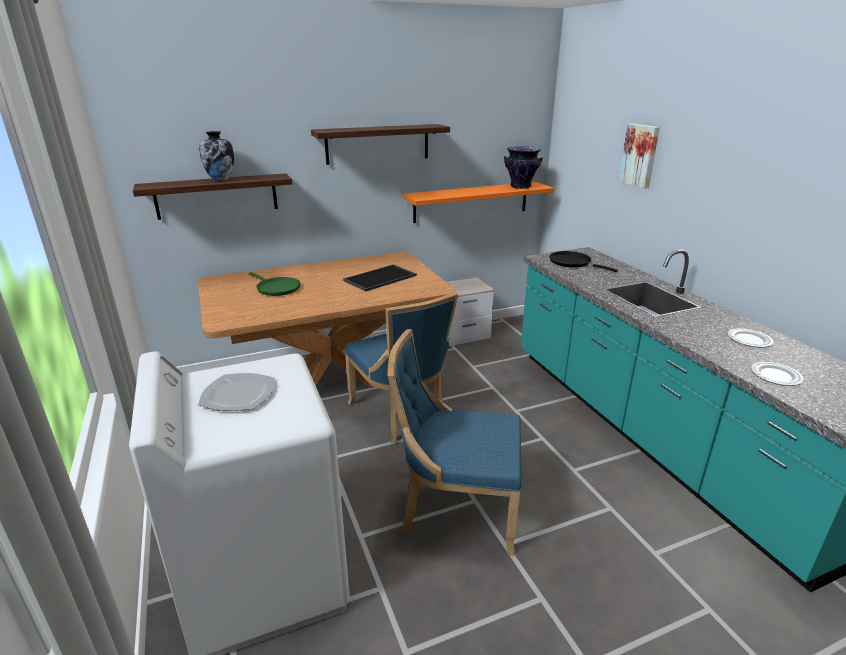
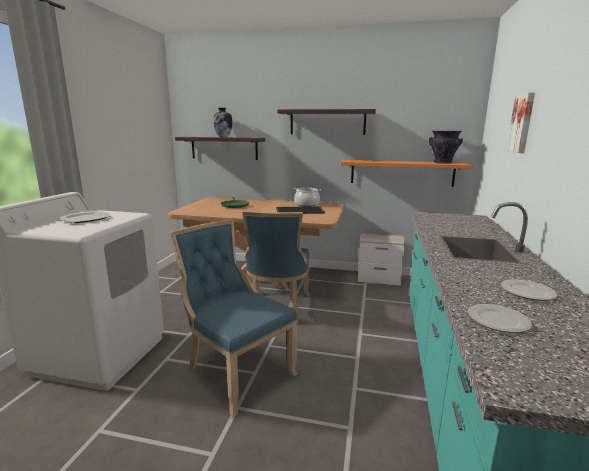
camera: 35 degrees right, 10 degrees down
black frying pan [550,251,618,272] -> none
none -> cooking pot [294,188,321,206]

